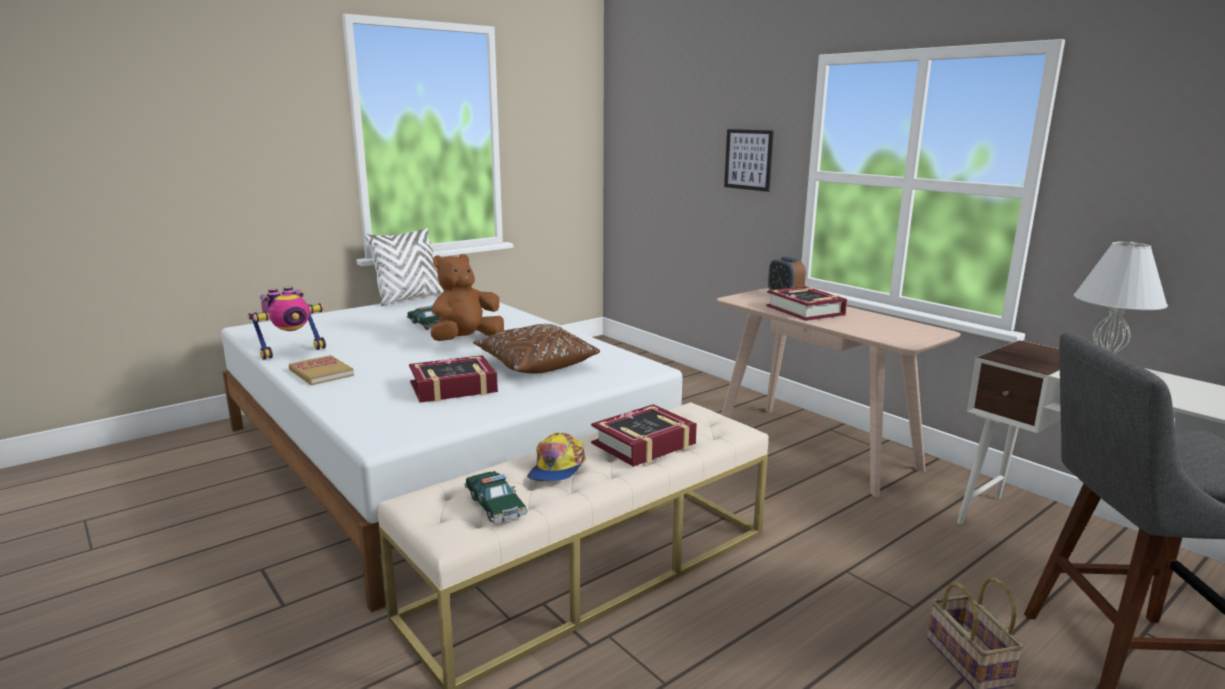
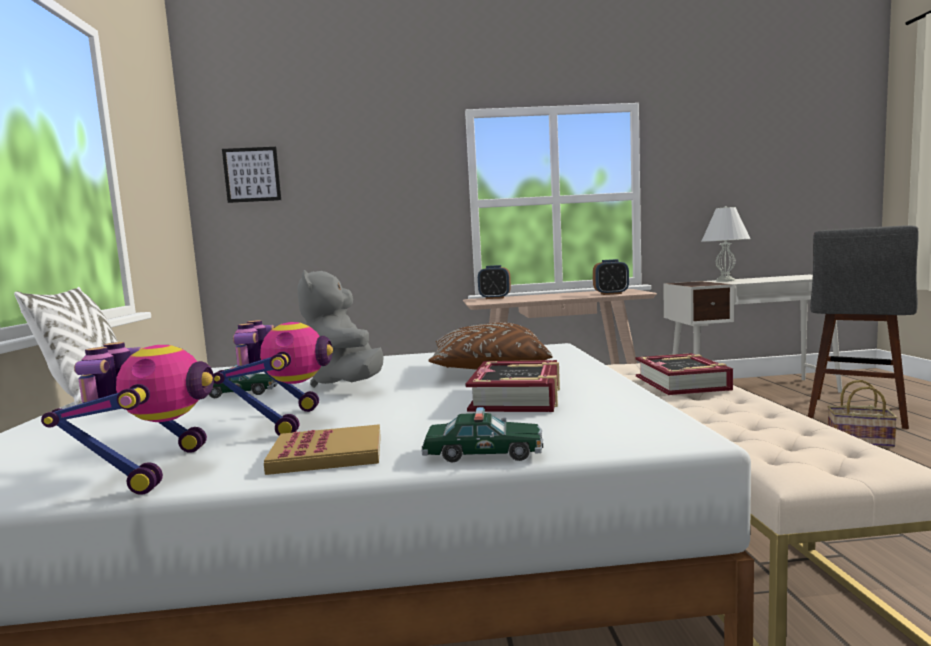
camera: 55 degrees left, 10 degrees down
brown plush toy [431,254,504,341] -> grey plush toy [297,270,384,388]
toy car [464,471,528,523] -> toy car moved to [421,407,543,463]
cap [527,433,586,482] -> none
picture [724,129,774,192] -> picture moved to [222,147,281,203]
book [766,286,847,321] -> none
none -> toy robot [213,320,333,436]
none -> alarm clock [593,259,629,295]

